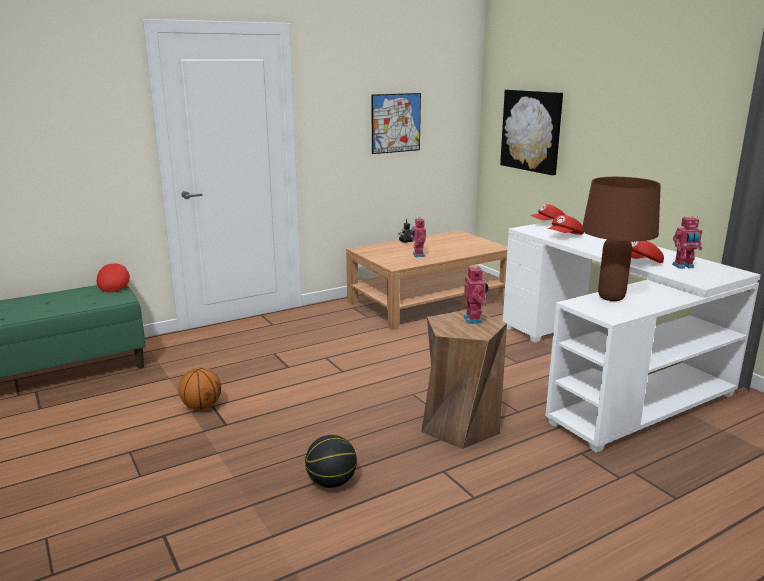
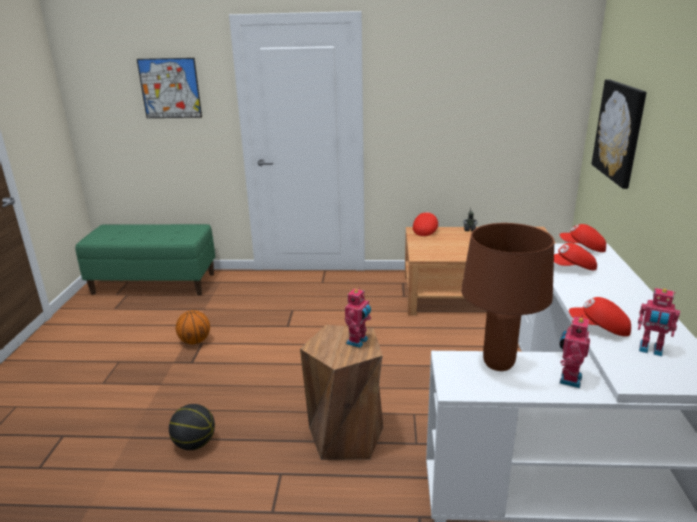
camera: 35 degrees right, 5 degrees up
red cap [97,263,130,292] -> red cap moved to [413,212,438,236]
picture [371,93,421,154] -> picture moved to [137,58,202,118]
toy robot [411,217,426,257] -> toy robot moved to [559,315,590,388]

